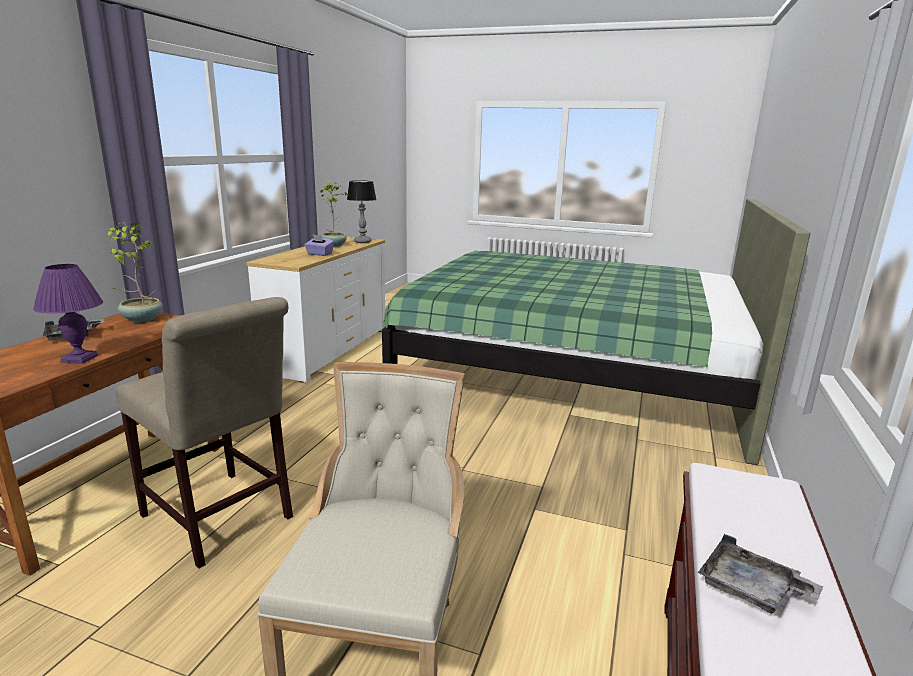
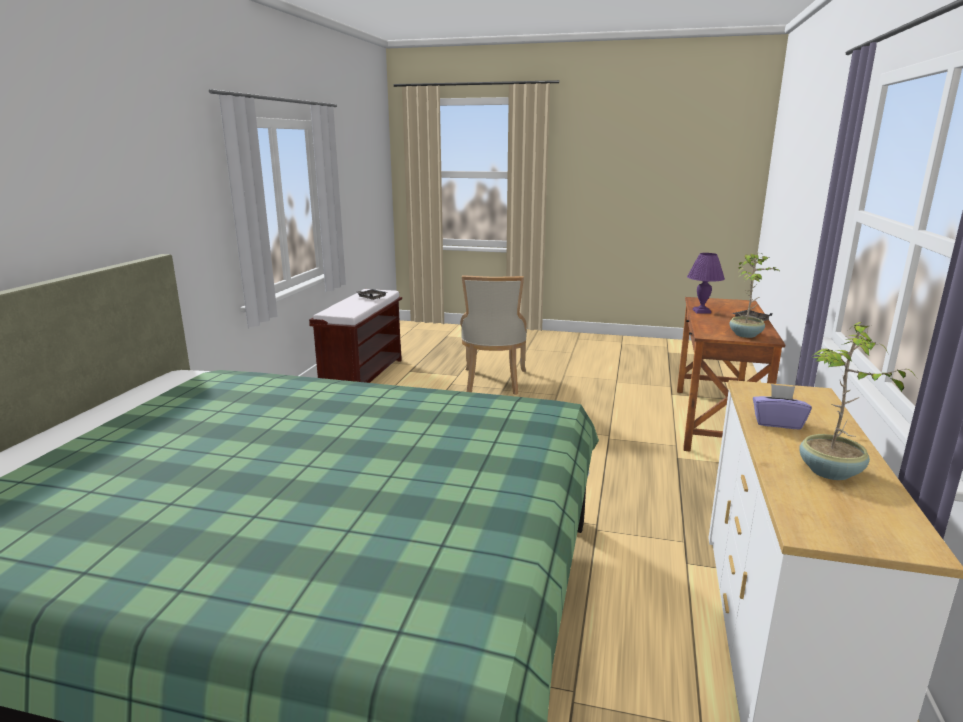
camera: 175 degrees right, 0 degrees up
beige chair [115,297,293,568] -> none
table lamp [347,180,376,243] -> none

